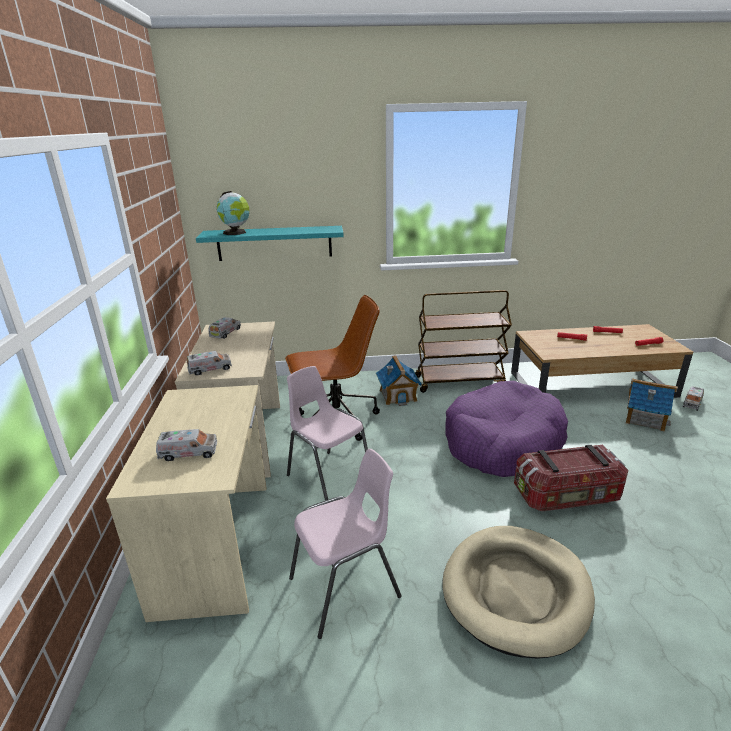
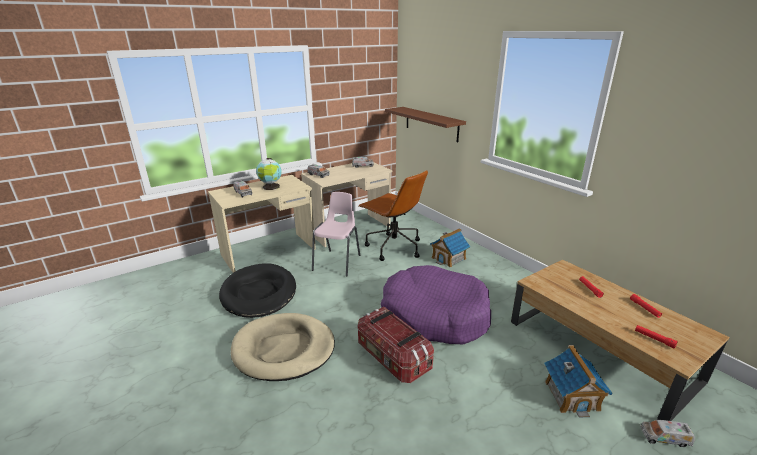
camera: 60 degrees right, 0 degrees up
turquoise shelf [196,226,344,261] -> brown shelf [385,107,466,142]
globe [217,191,250,235] -> globe moved to [256,158,282,190]
pink chair [289,449,402,639] -> black dog bed [219,263,296,318]
brown cart [415,290,512,393] -> none

